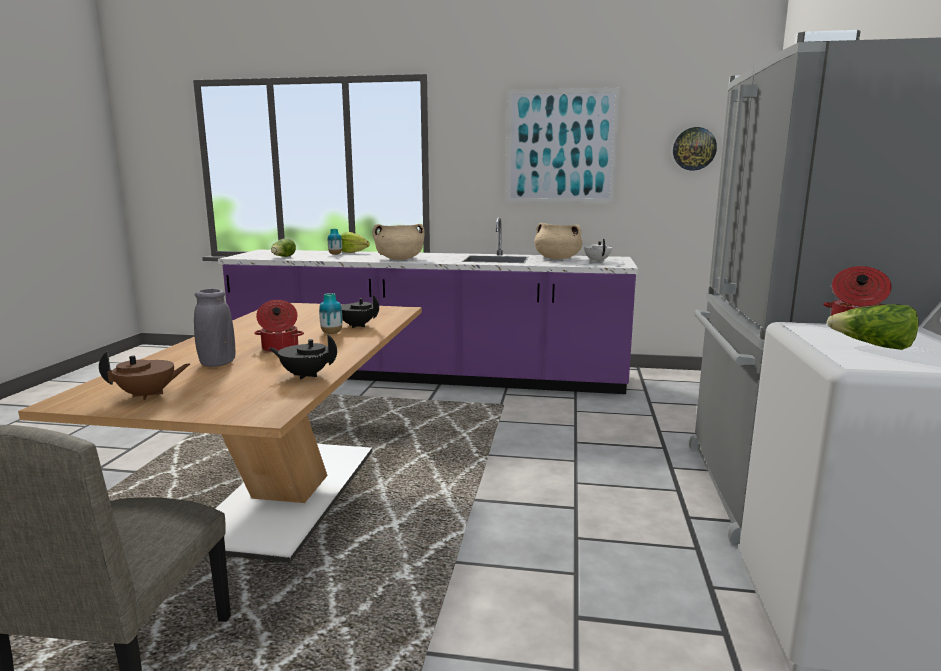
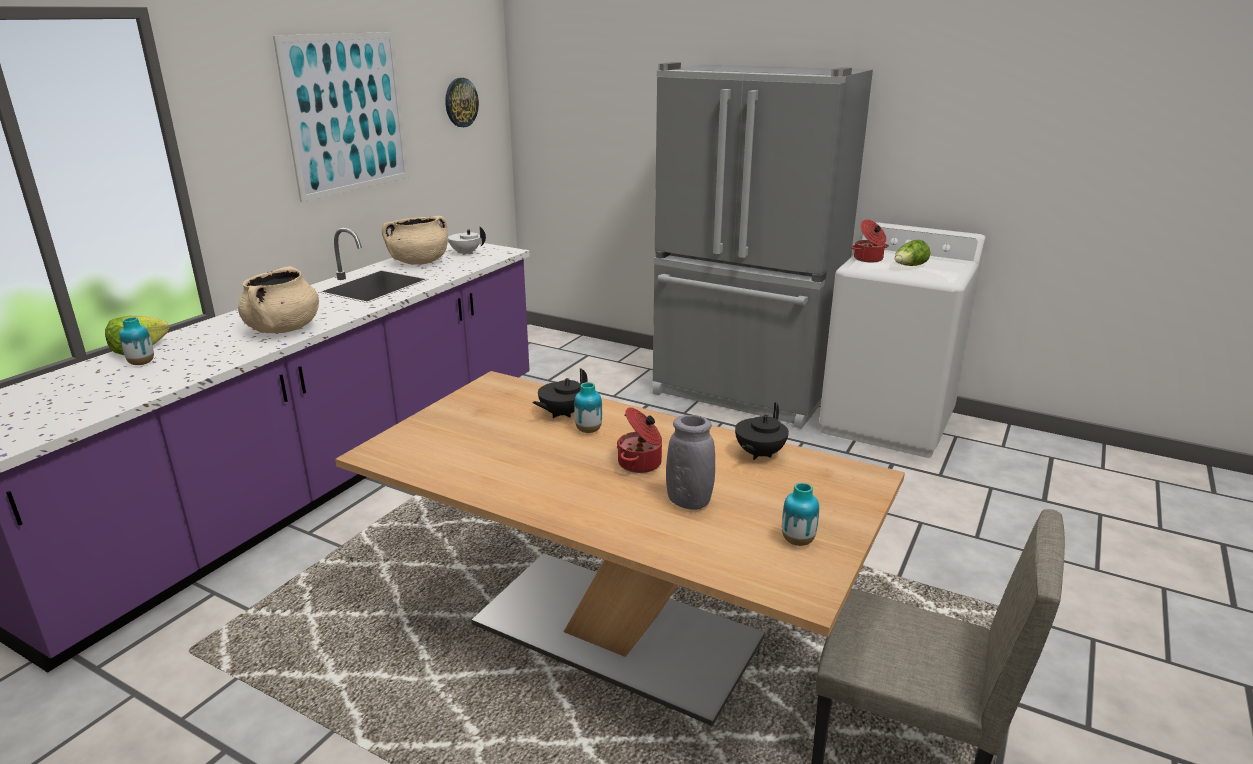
camera: 70 degrees left, 10 degrees up
brown teapot [99,351,190,400] -> vase [782,482,819,546]
lettuce [271,238,296,257] -> none

